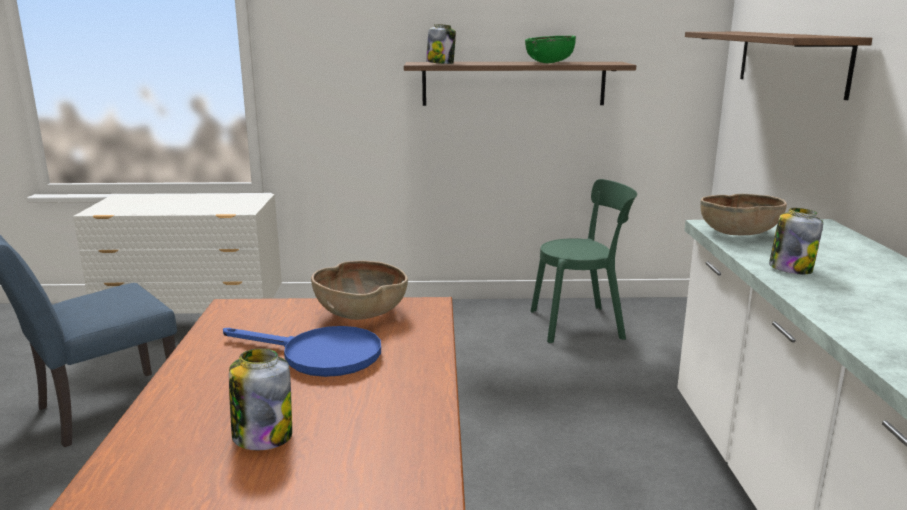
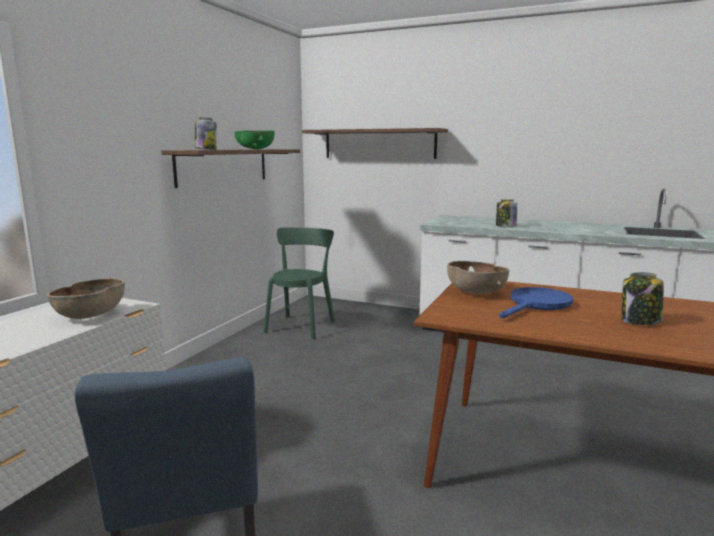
camera: 65 degrees left, 5 degrees down
brown bowl [701,194,787,235] -> brown bowl moved to [47,278,125,319]

